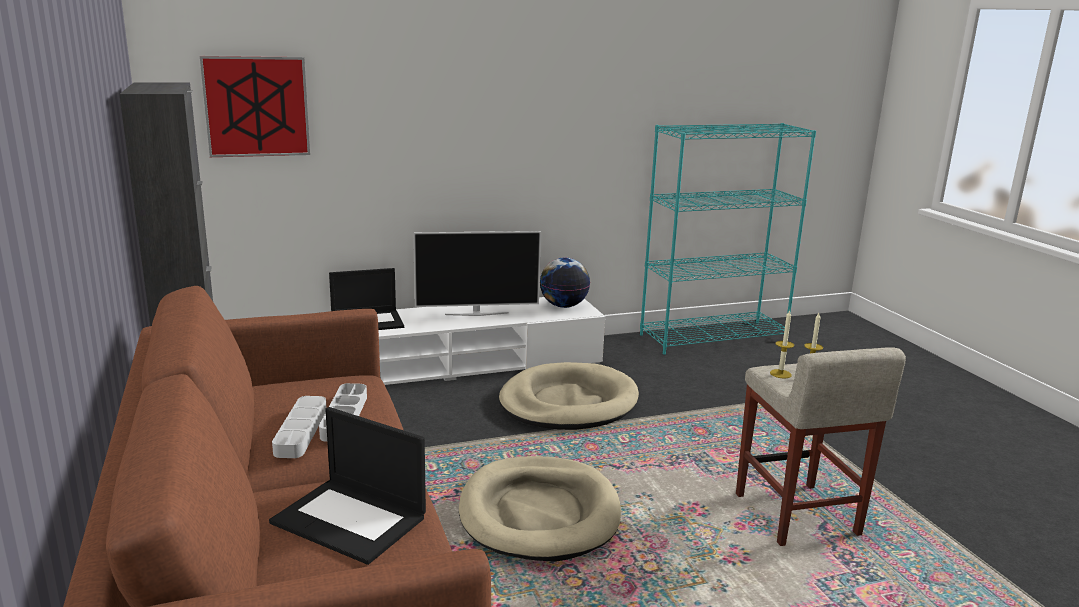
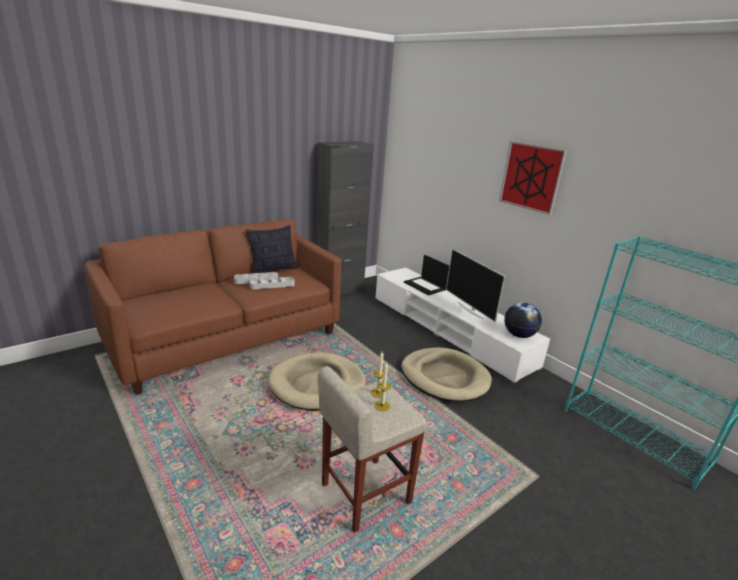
camera: 70 degrees right, 5 degrees up
picture [200,56,310,157] -> picture moved to [499,142,567,215]
laptop [269,407,426,565] -> none
none -> pillow [246,225,298,273]

